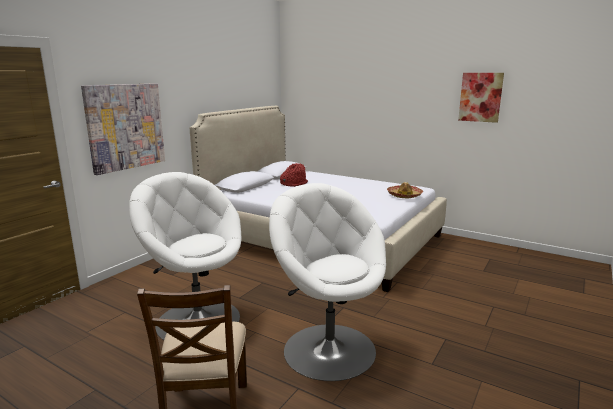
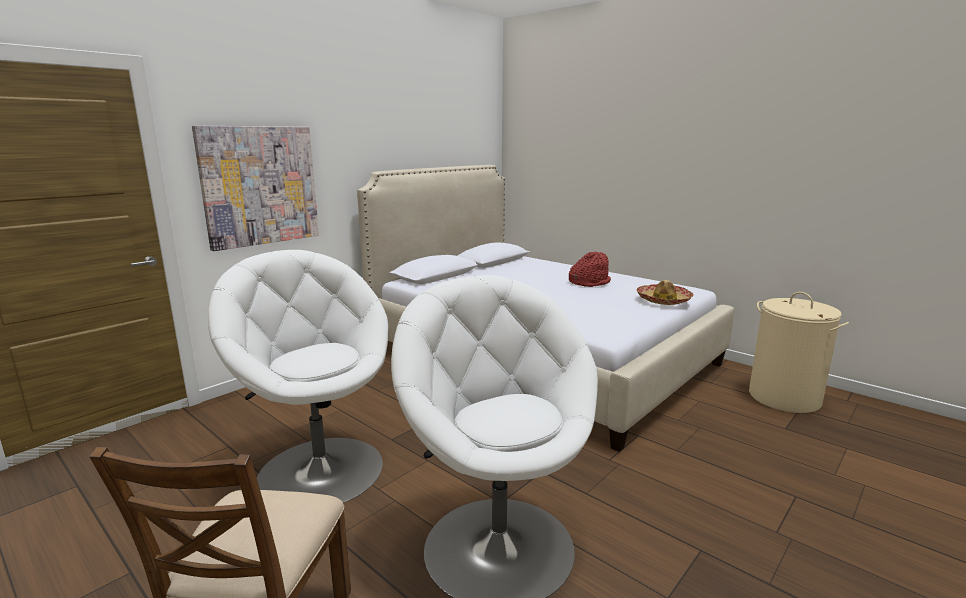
camera: 10 degrees right, 0 degrees up
red hat [280,163,308,187] -> red hat moved to [569,252,611,287]
picture [458,73,504,123] -> none
none -> beige laundry basket [749,292,849,413]

